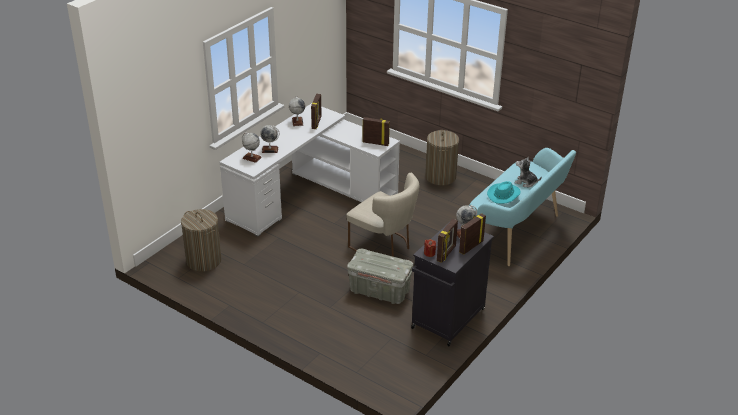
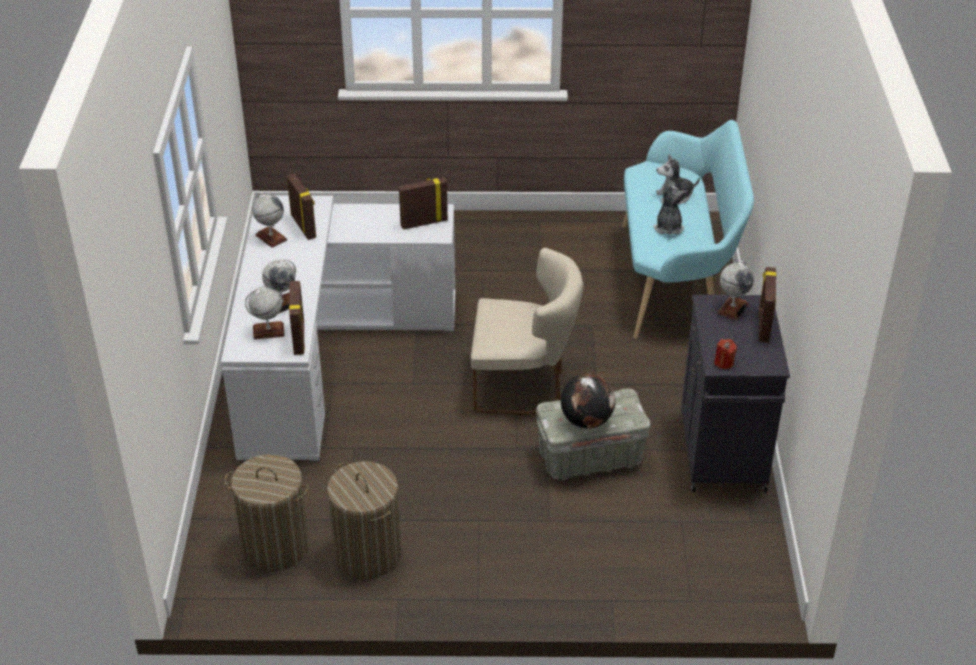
camera: 35 degrees left, 5 degrees up
laundry basket [425,130,459,185] -> laundry basket moved to [327,461,401,579]
picture frame [437,219,458,263] -> picture frame moved to [289,281,305,355]
turquoise hat [487,181,521,204] -> plush toy [653,184,688,235]
none -> globe [561,373,615,429]

